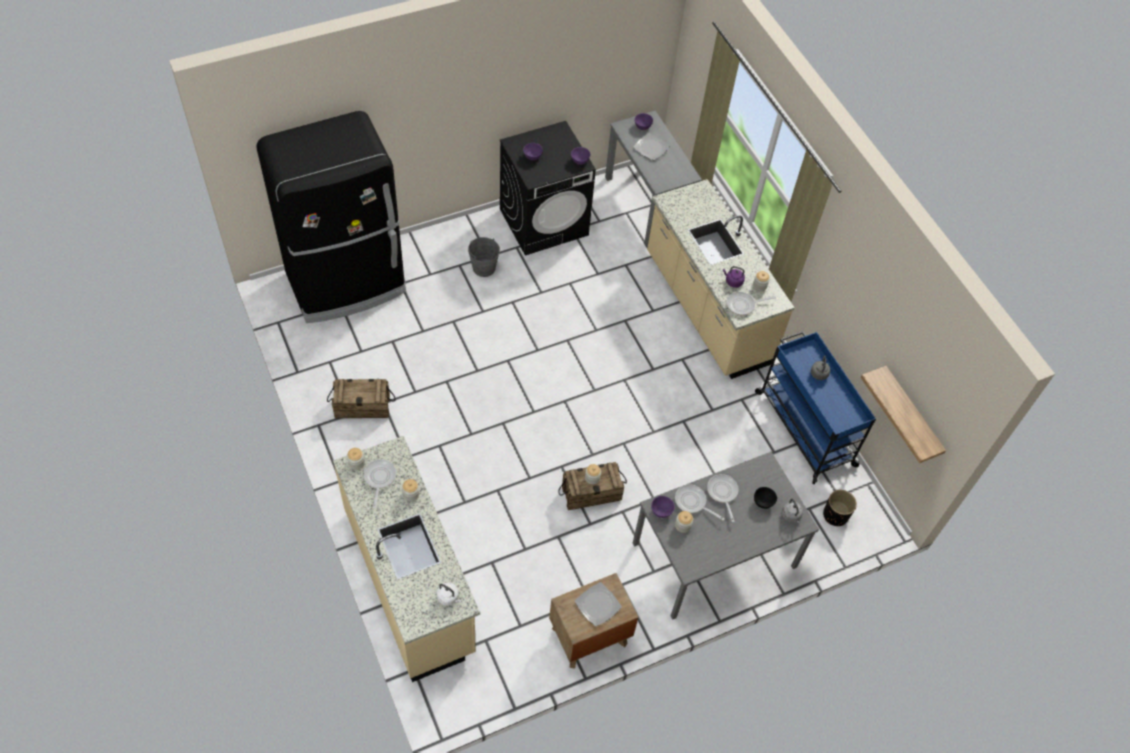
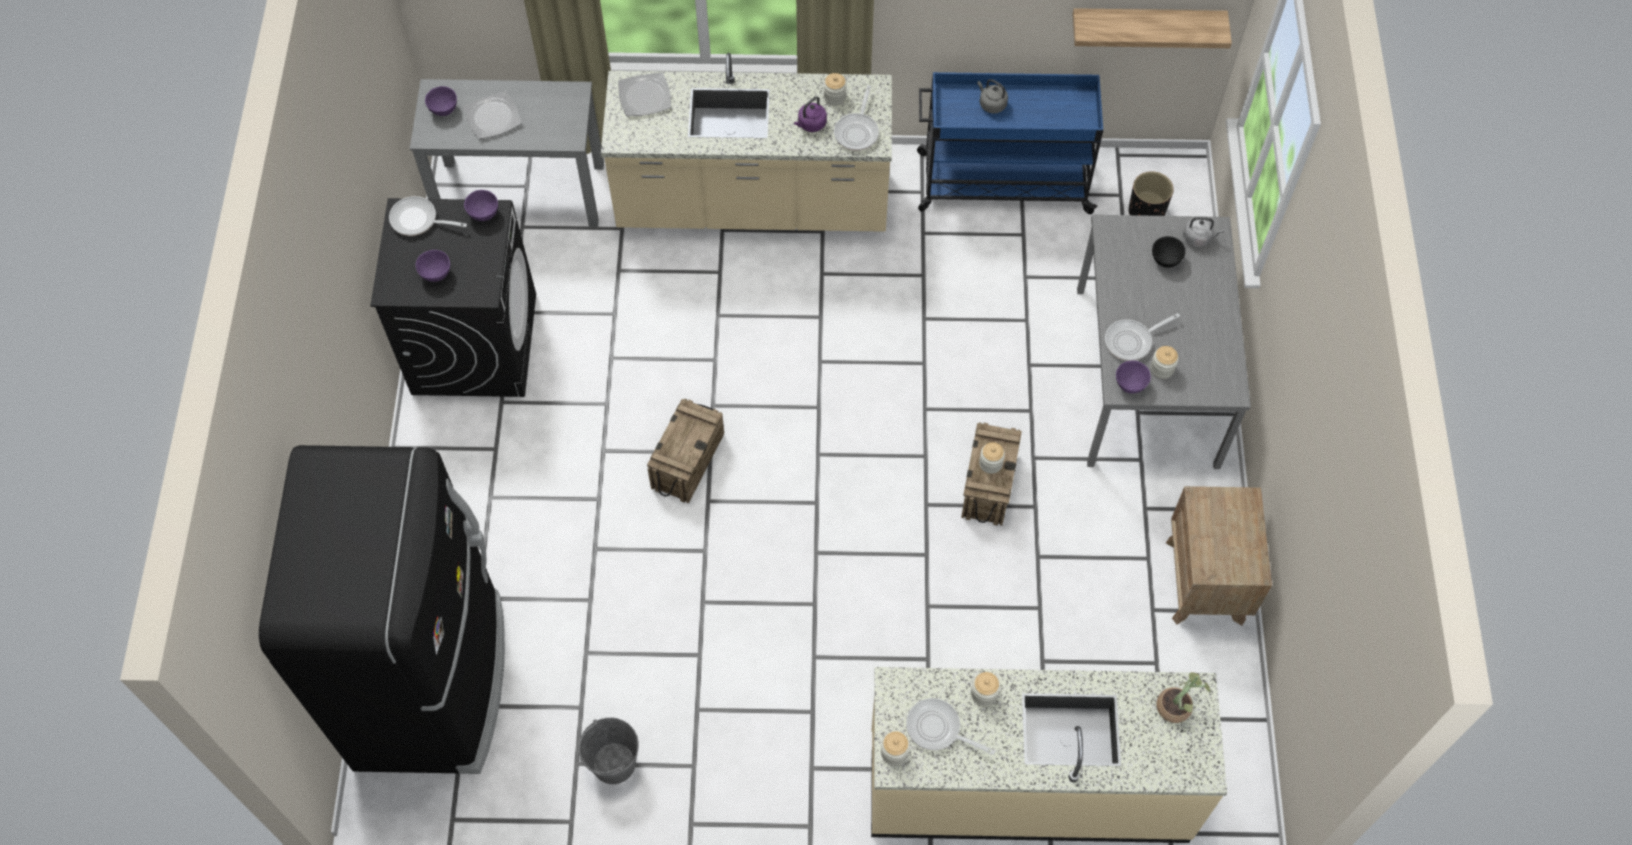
camera: 60 degrees left, 5 degrees up
crate [327,379,395,418] -> crate moved to [647,399,724,503]
white kettle [437,582,461,606] -> potted plant [1156,672,1211,723]
grey bucket [468,237,500,277] -> grey bucket moved to [578,717,639,784]
plate [575,582,622,626] -> plate moved to [618,72,671,116]
frying pan [707,474,738,522] -> frying pan moved to [389,196,467,236]

